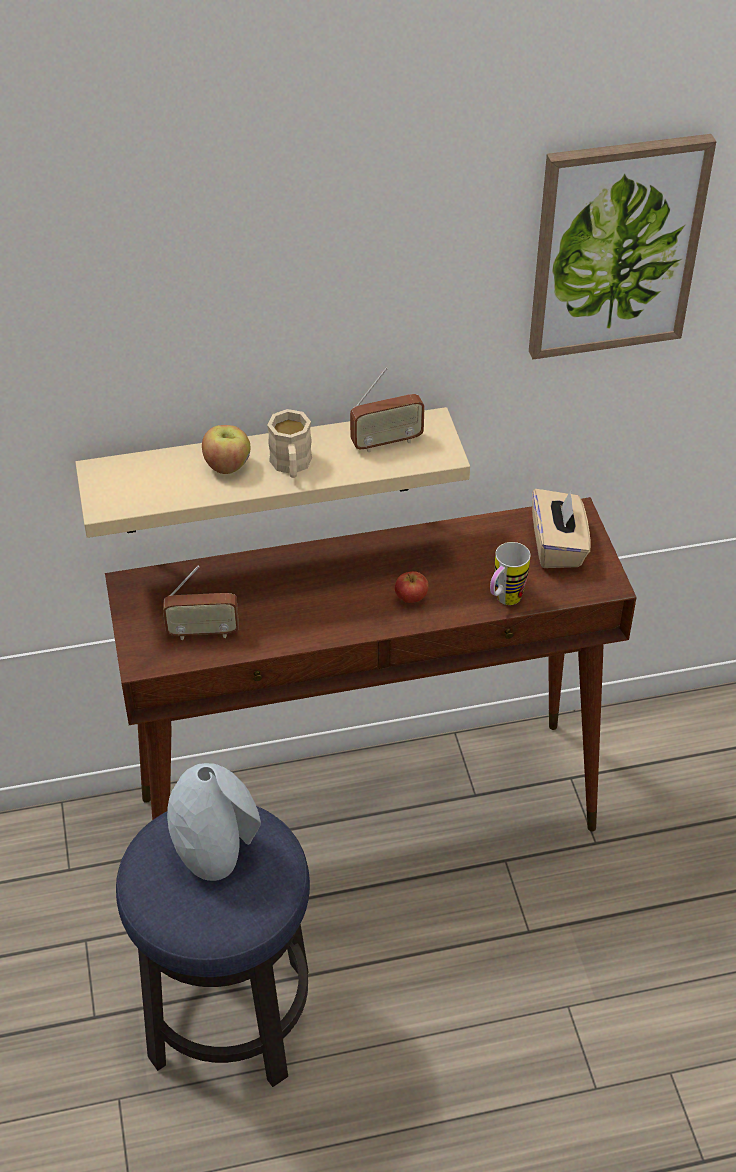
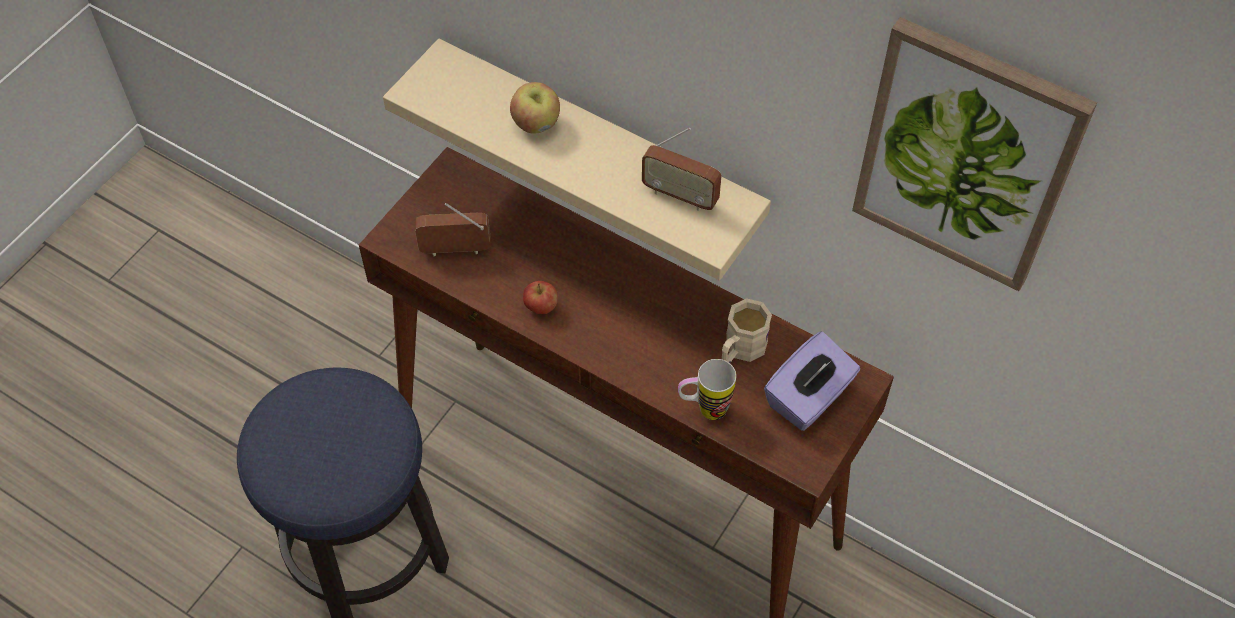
camera: 45 degrees right, 10 degrees up
radio [163,566,239,640] -> radio turned 135 degrees clockwise [415,203,491,256]
grey vase [167,763,261,881] -> none
beige mug [267,409,312,478] -> beige mug moved to [722,298,772,363]
apple [395,571,429,603] -> apple moved to [523,281,558,314]
beige tissue box [532,489,590,568] -> purple tissue box [764,331,860,431]

